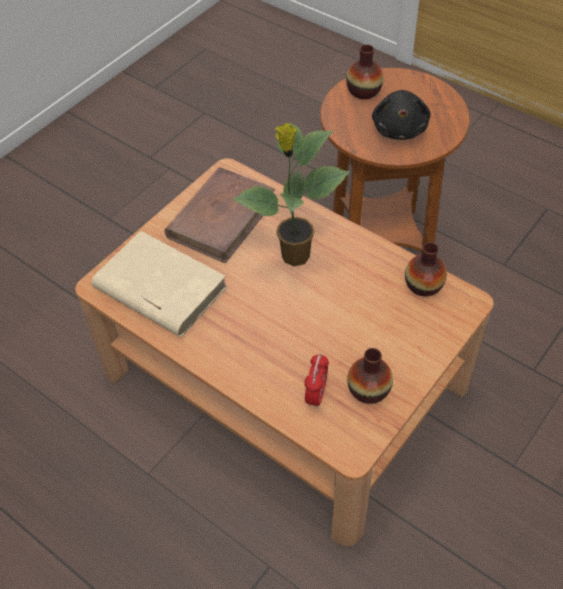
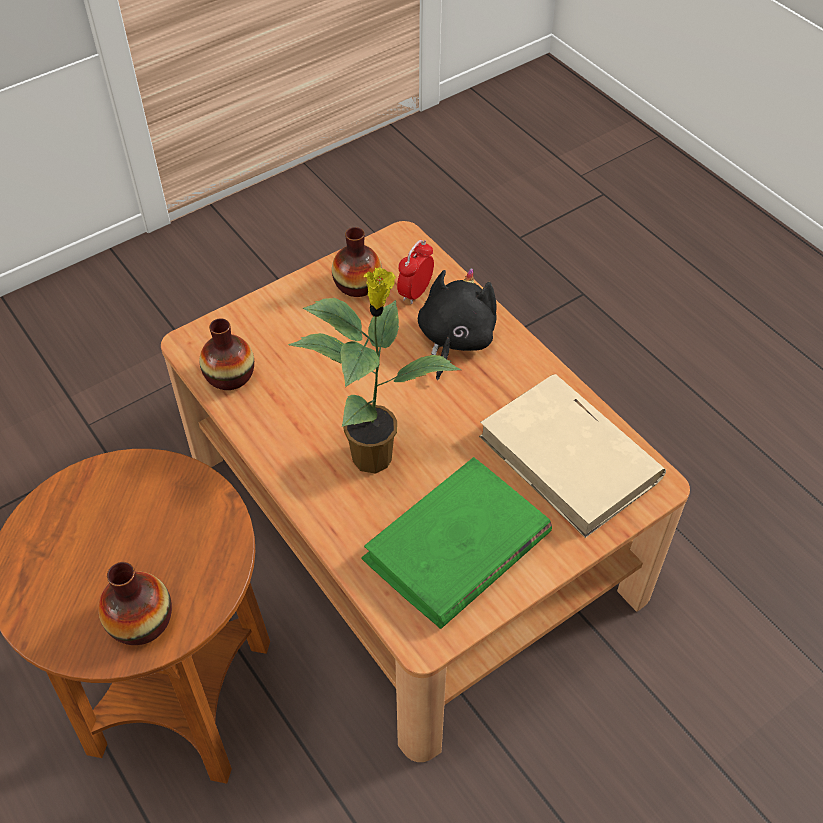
camera: 165 degrees left, 0 degrees up
brown book [165,167,275,263] -> green book [361,457,552,629]
black plush toy [372,90,431,140] -> black plush toy moved to [418,268,497,380]

